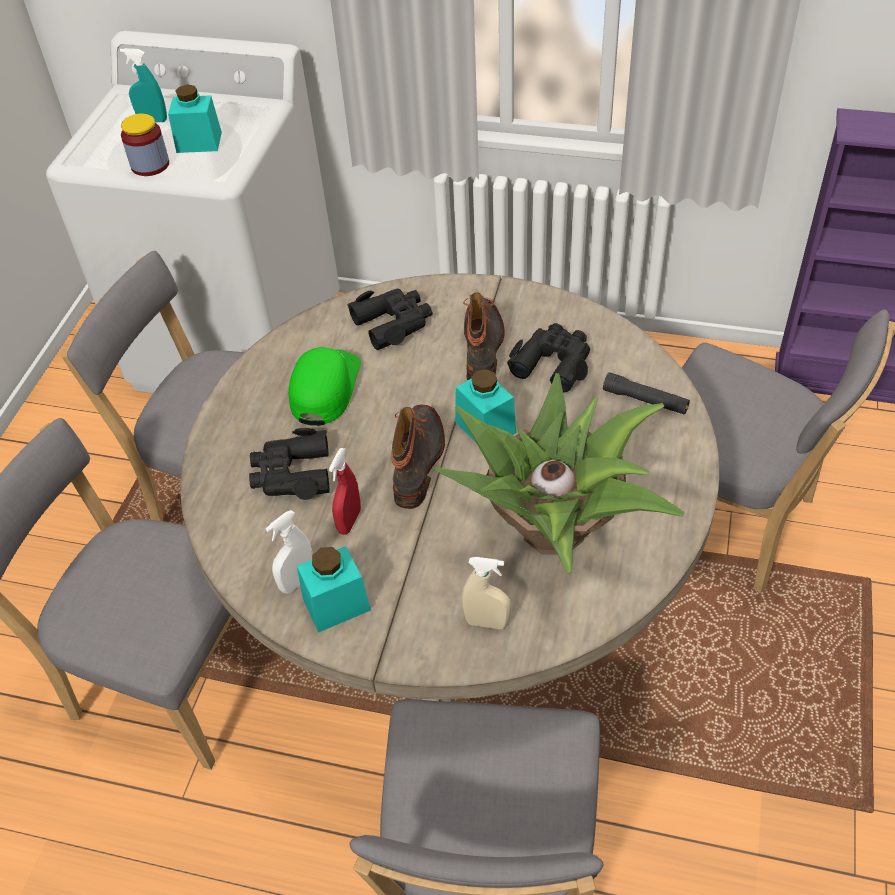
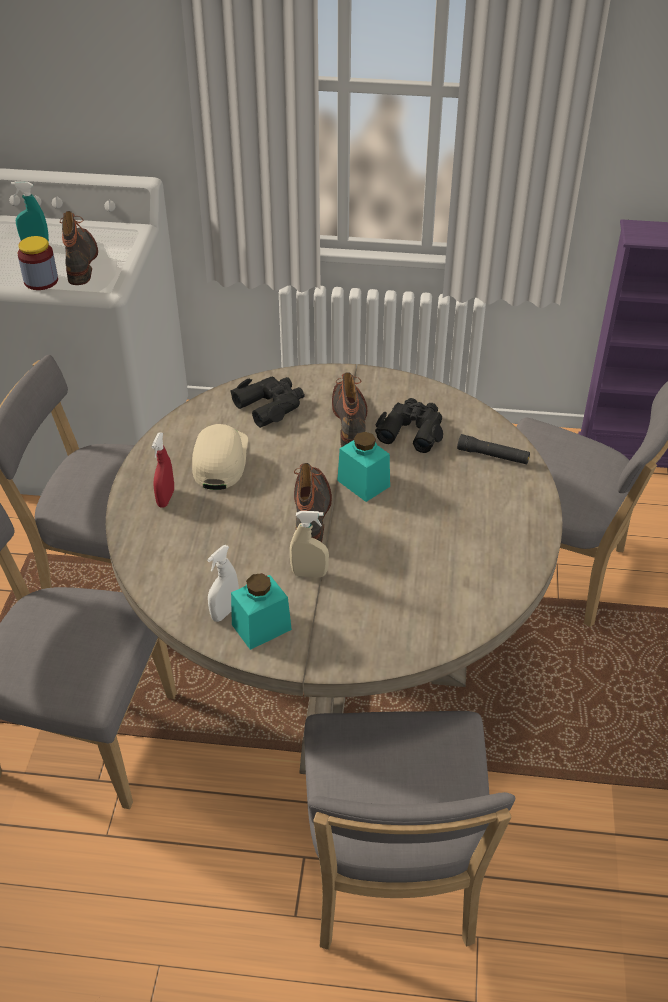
camera: 10 degrees left, 5 degrees down
turquoise jar [168,85,222,153] -> boot [60,211,98,285]
black binoculars [249,428,329,500] -> none
green cap [288,347,361,426] -> beige cap [192,424,248,490]
red spray bottle [329,448,361,535] -> red spray bottle moved to [151,432,174,508]
potted plant [433,373,685,574] -> none
beige spray bottle [462,557,511,629] -> beige spray bottle moved to [290,511,329,577]

